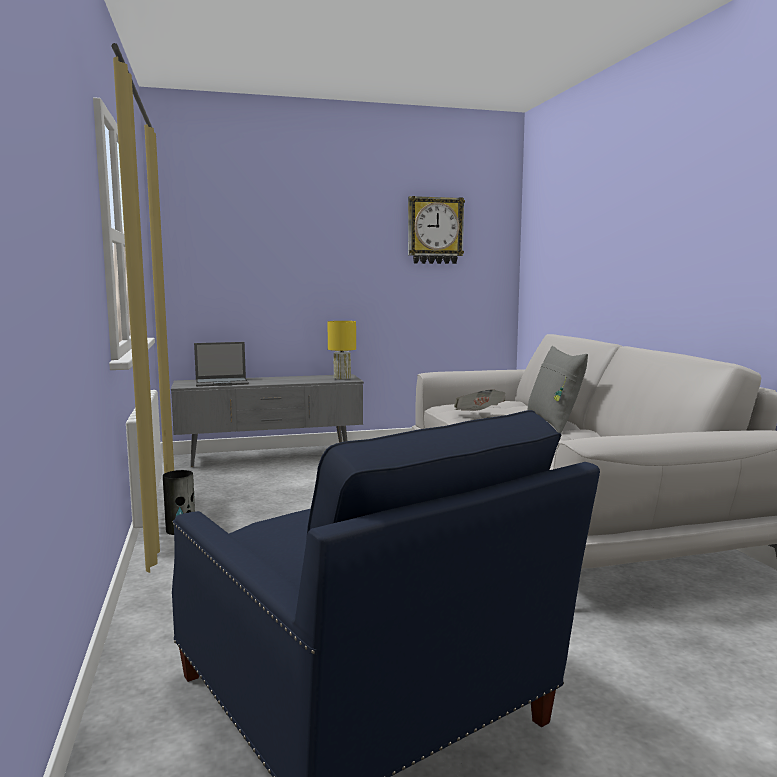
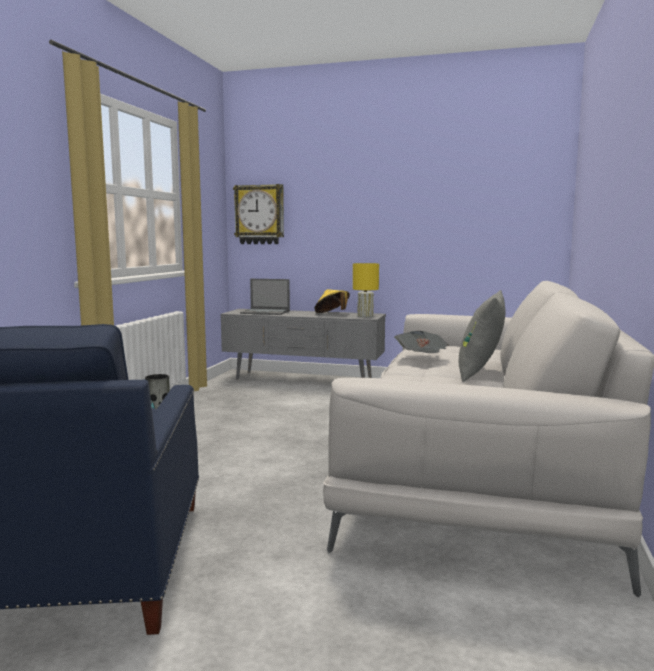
camera: 30 degrees right, 0 degrees up
wall clock [408,196,465,264] -> wall clock moved to [233,184,284,244]
none -> yellow hat [315,289,350,313]

